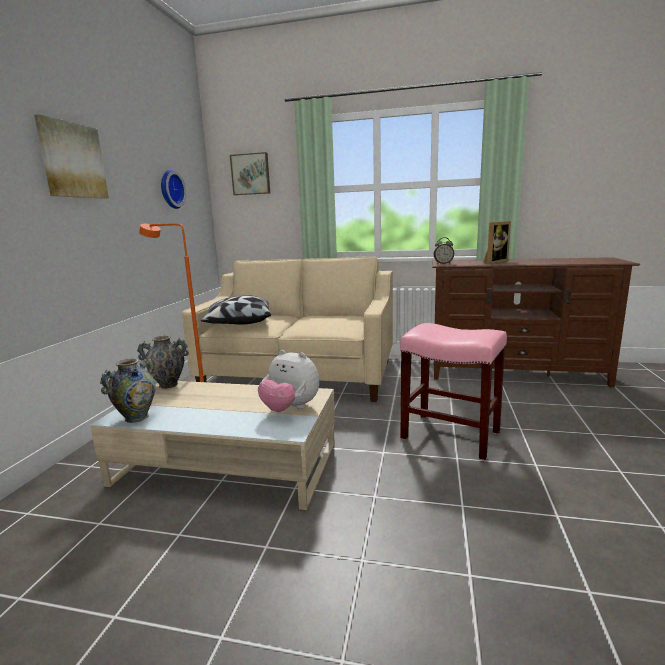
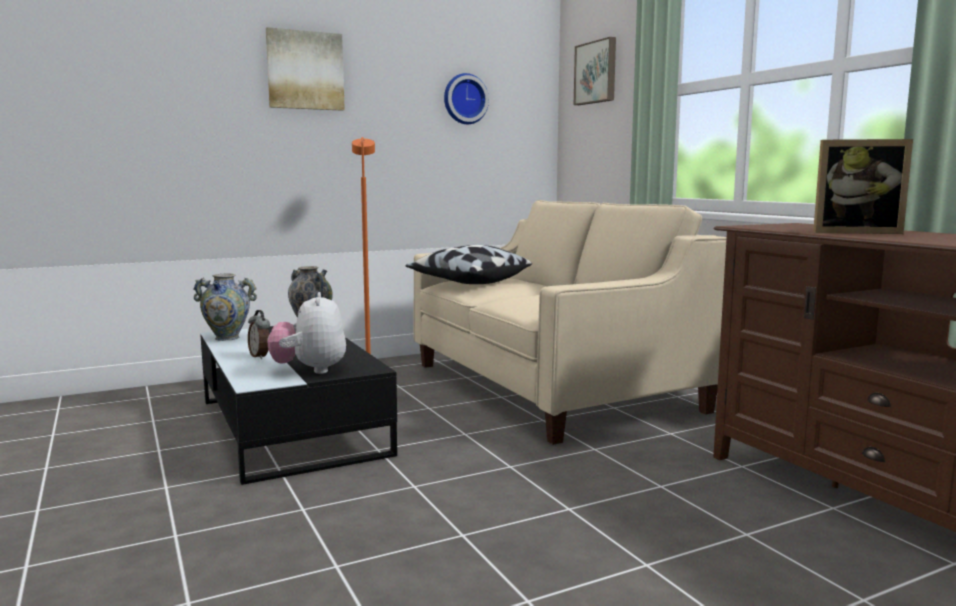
camera: 50 degrees right, 5 degrees down
beige coffee table [90,381,335,510] -> black coffee table [200,326,397,485]
pink stool [400,323,507,461] -> none
alarm clock [434,237,454,264] -> alarm clock moved to [248,310,270,359]

